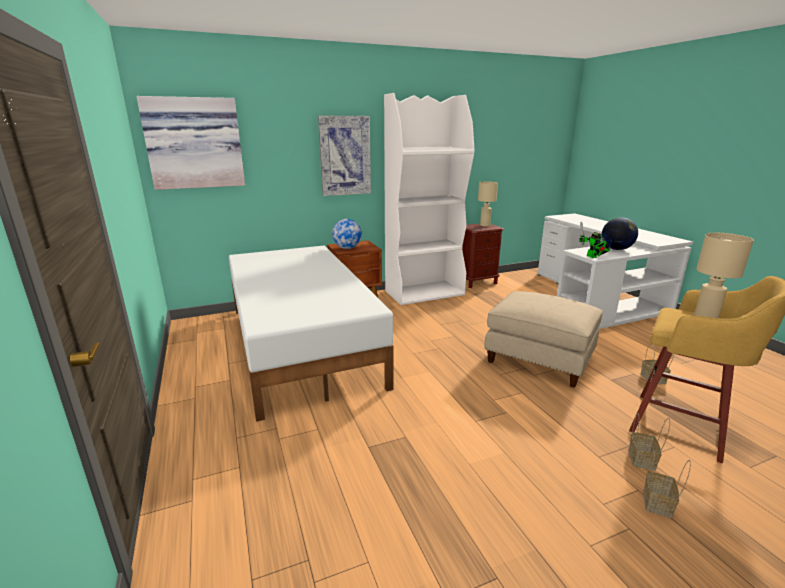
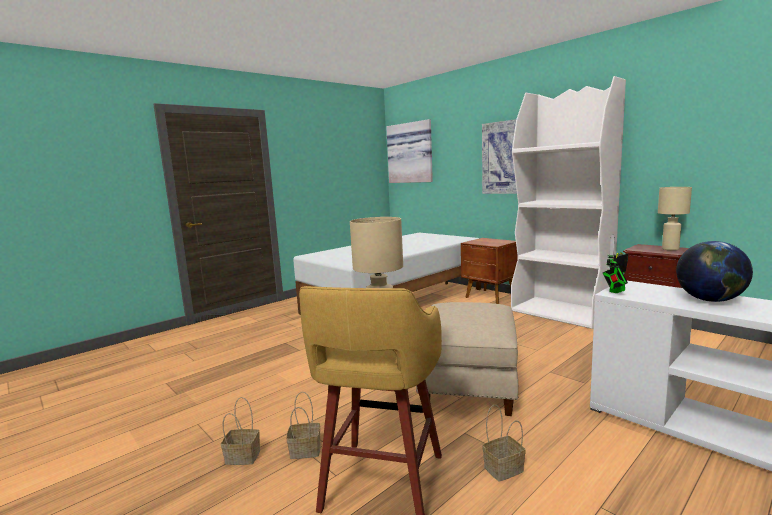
camera: 70 degrees right, 10 degrees down
globe [332,219,362,249] -> none

